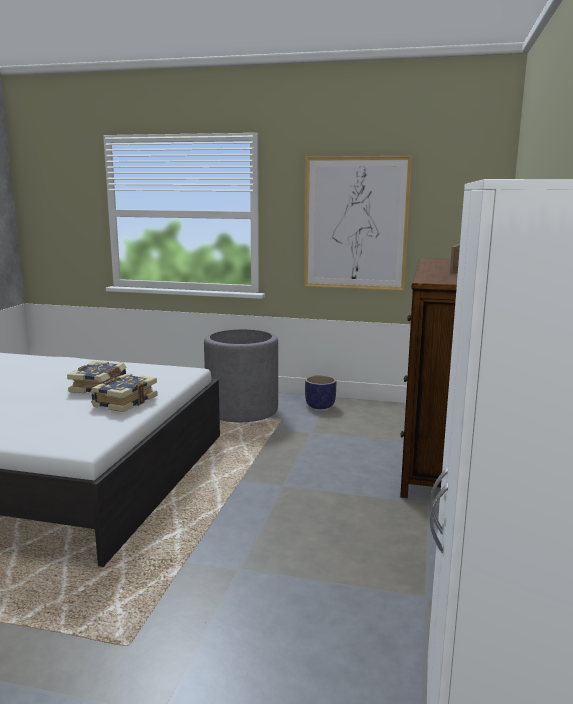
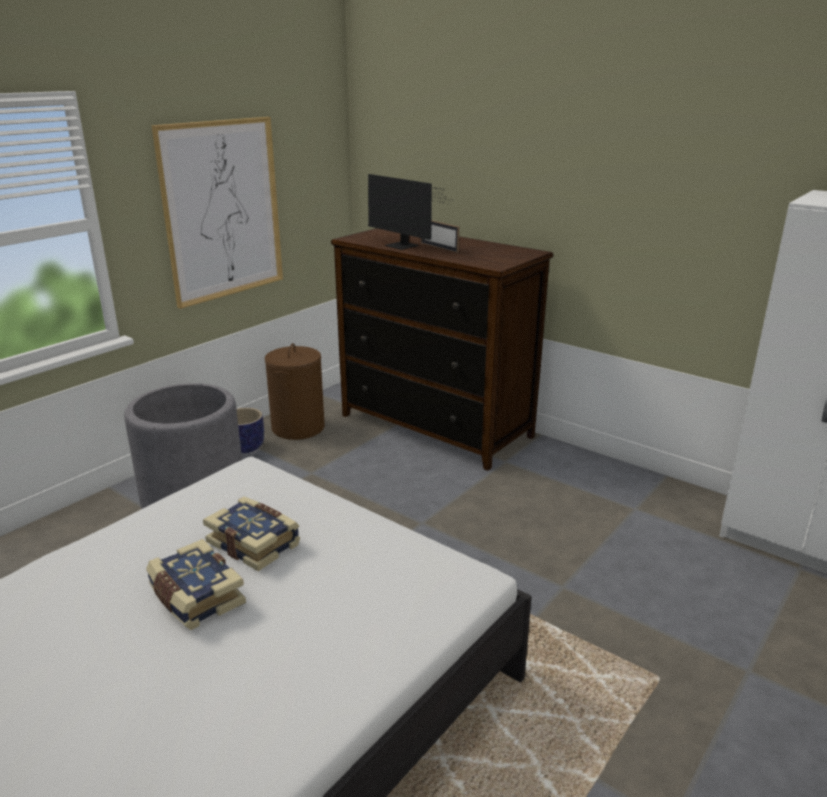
camera: 65 degrees left, 10 degrees up
book [90,373,158,412] -> book moved to [146,539,246,630]
none -> brown laundry basket [265,343,325,440]
none -> monitor [368,174,450,250]

